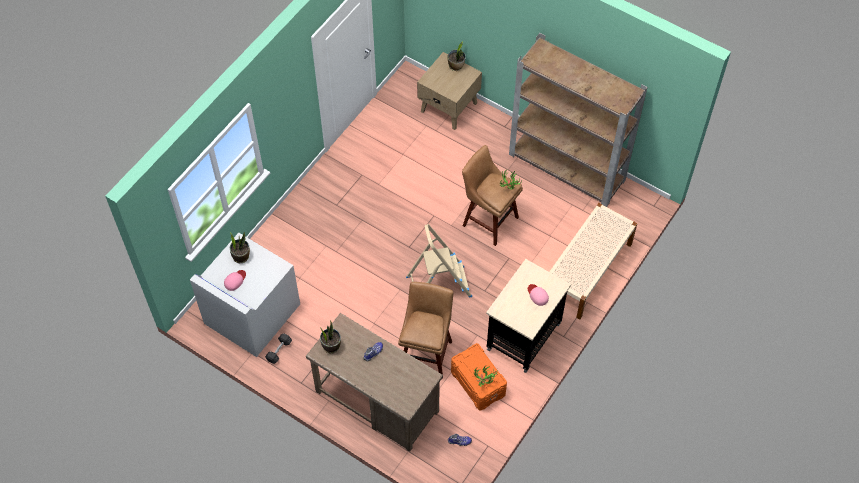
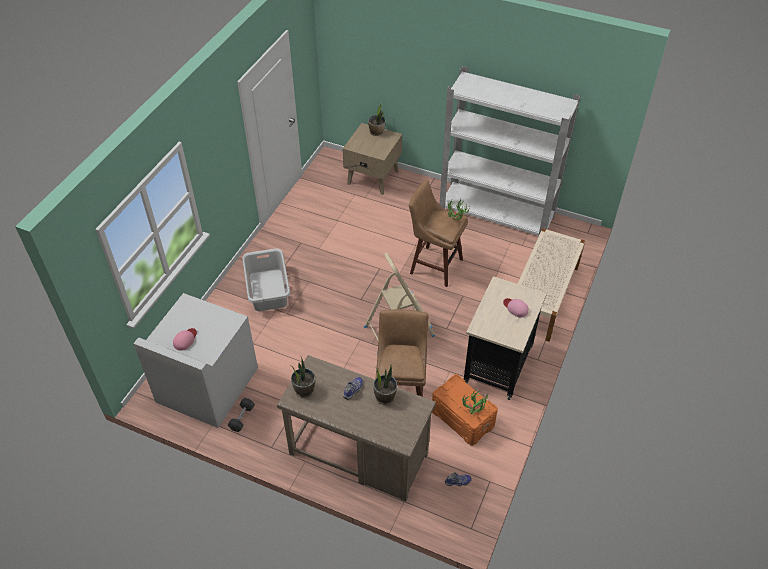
camera: 10 degrees left, 10 degrees down
potted plant [230,232,250,263] -> potted plant moved to [373,365,397,405]
brown bookcase [509,33,647,207] -> white bookcase [439,66,580,237]
none -> grey laundry basket [242,248,290,311]

